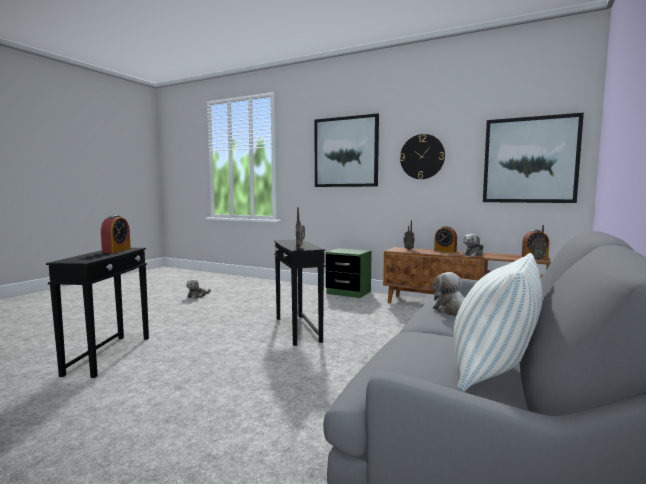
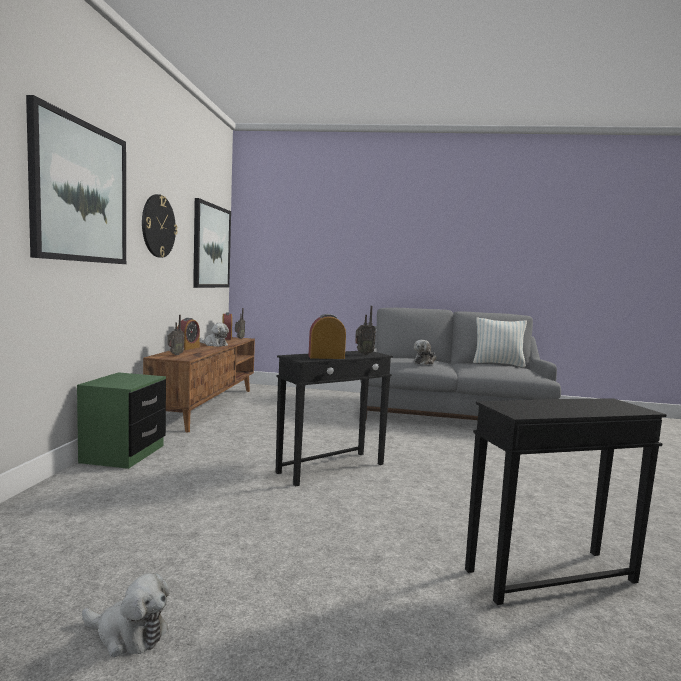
camera: 110 degrees left, 0 degrees up
alarm clock [101,215,131,253] -> alarm clock moved to [308,314,346,359]

